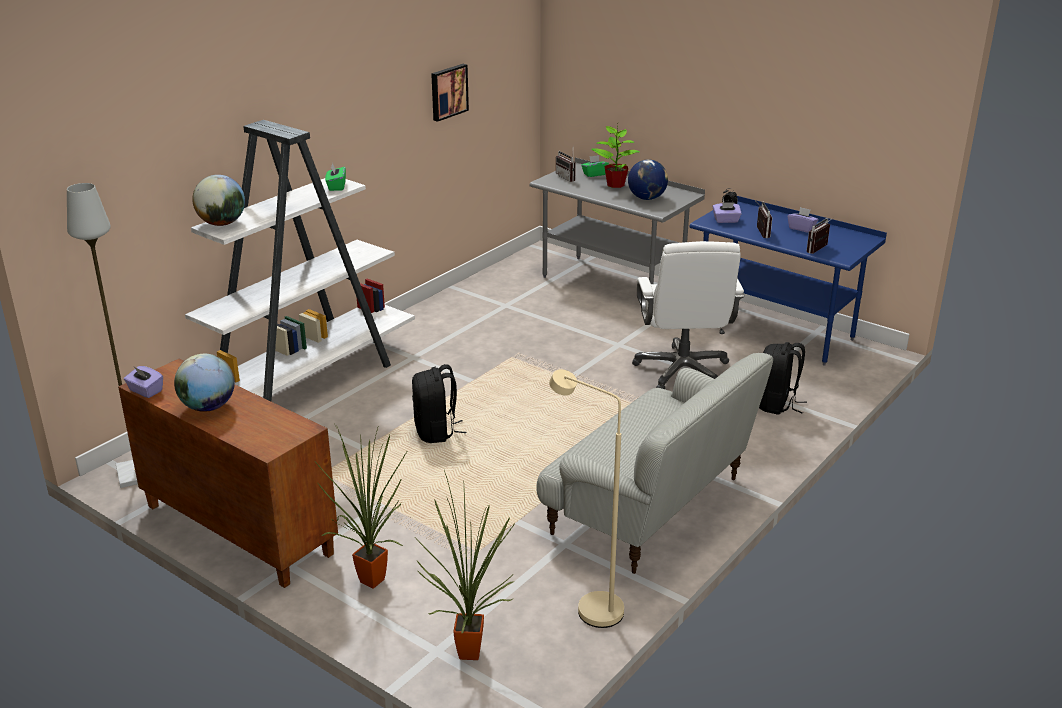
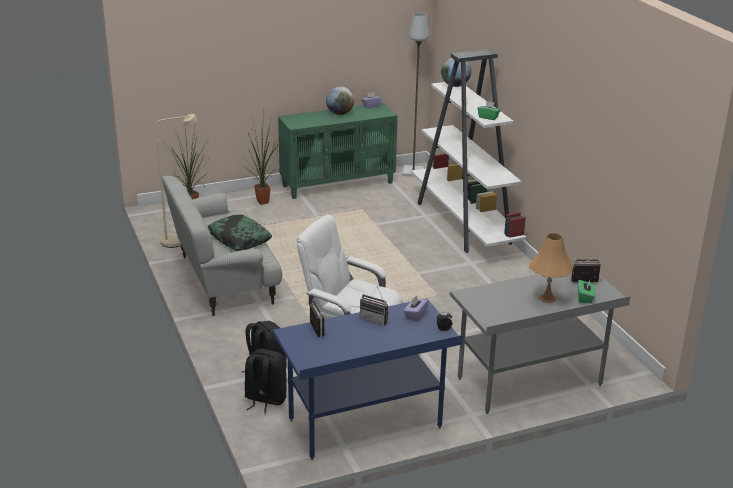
camera: 120 degrees right, 0 degrees up
brown cabinet [118,358,338,588] -> green cabinet [278,103,398,199]
black backpack [412,364,466,443] -> black backpack moved to [244,349,287,414]
picture [431,64,469,122] -> none
potted plant [591,124,639,188] -> orange table lamp [529,233,574,303]
globe [628,159,668,200] -> none
purple tissue box [788,207,818,233] -> none
none -> pillow [208,214,272,251]

